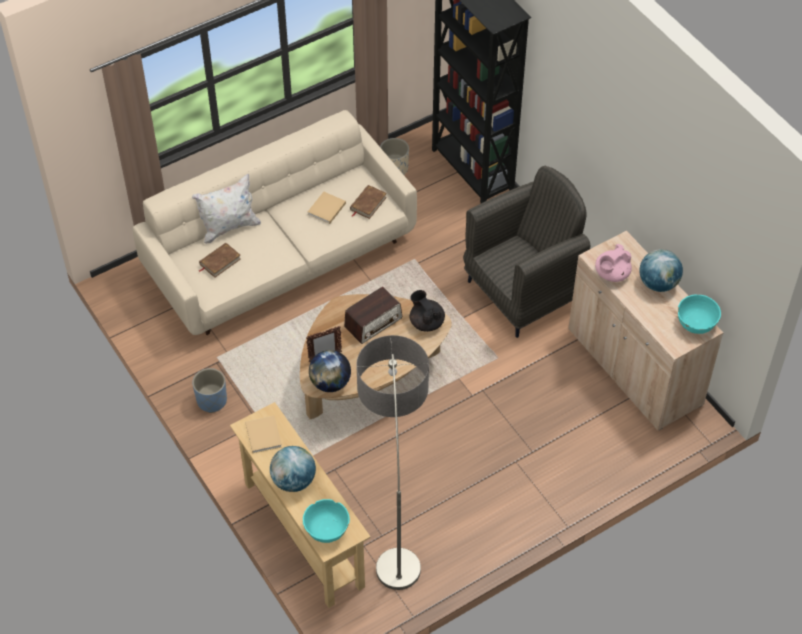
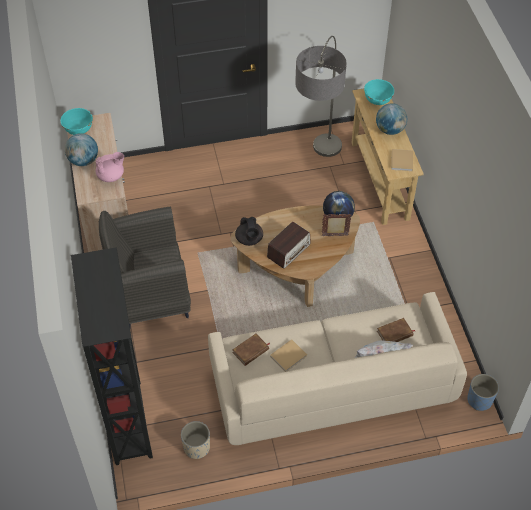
camera: 160 degrees left, 0 degrees up
blue planter [192,368,227,413] -> blue planter moved to [467,374,499,411]
radio [344,287,402,344] -> radio turned 150 degrees clockwise [267,222,311,269]

